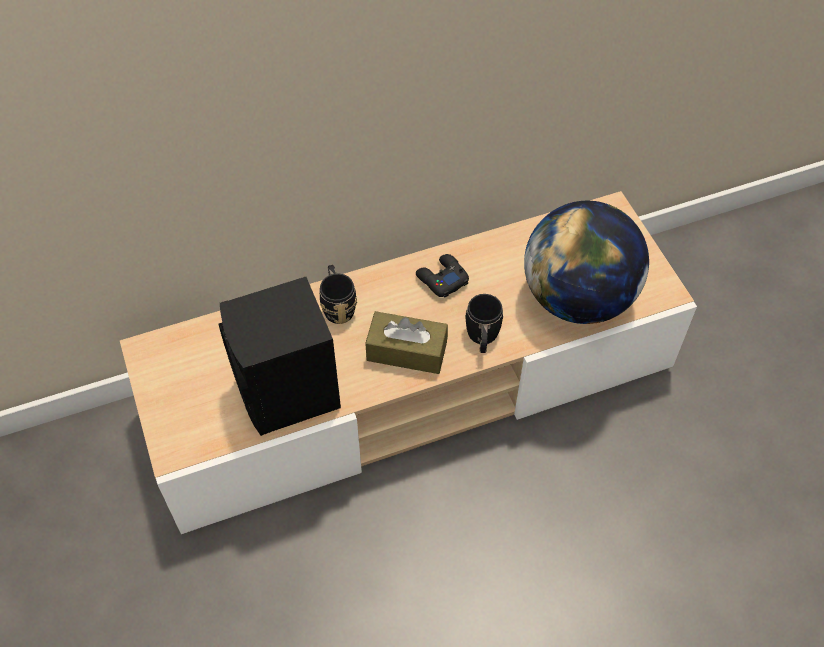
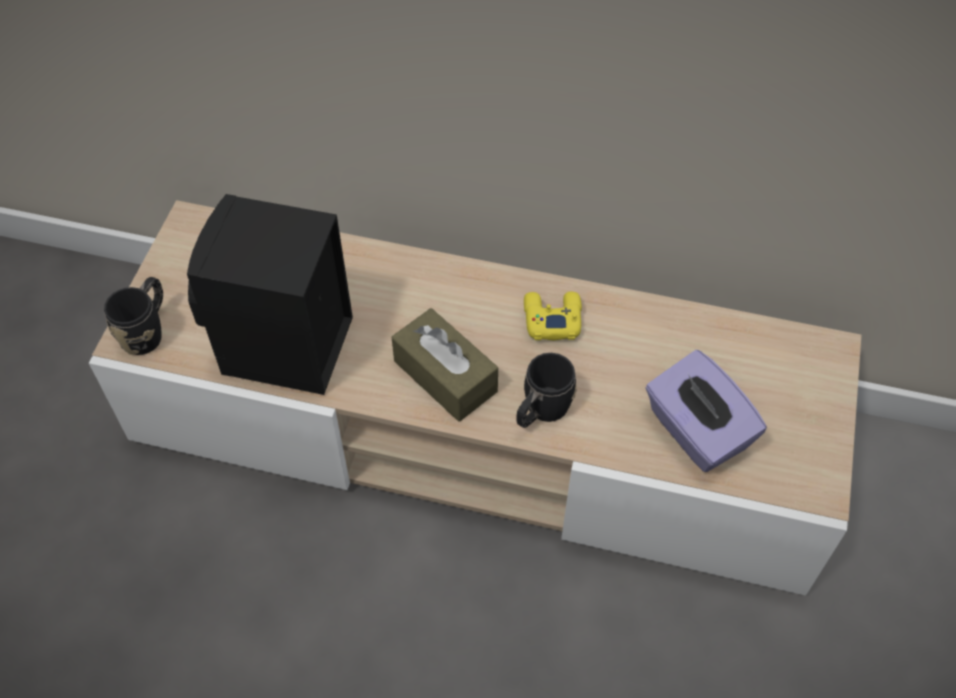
camera: 35 degrees right, 0 degrees up
black mug [320,265,357,324] -> black mug moved to [104,277,163,355]
black game controller [416,254,469,298] -> yellow game controller [524,291,582,340]
globe [524,201,649,324] -> purple tissue box [646,350,767,472]

